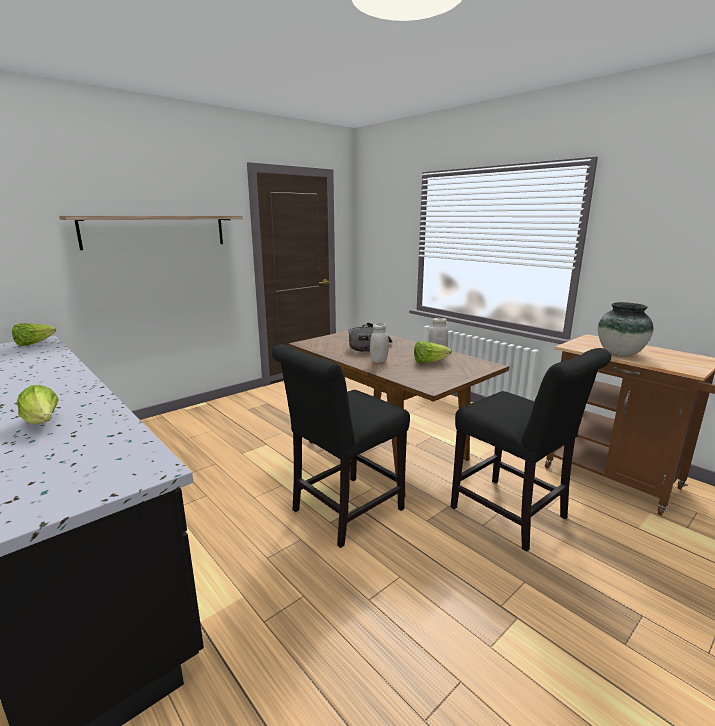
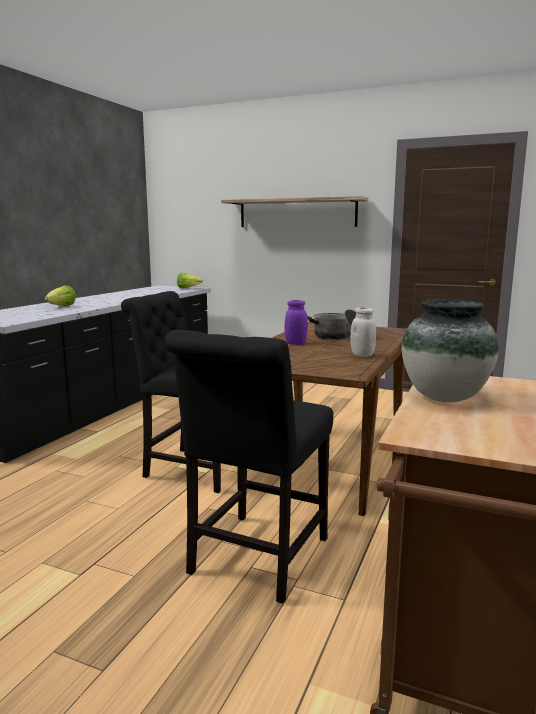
camera: 65 degrees right, 5 degrees down
white jar [370,323,389,363] -> purple jar [284,300,308,345]
lettuce [414,341,452,363] -> none

